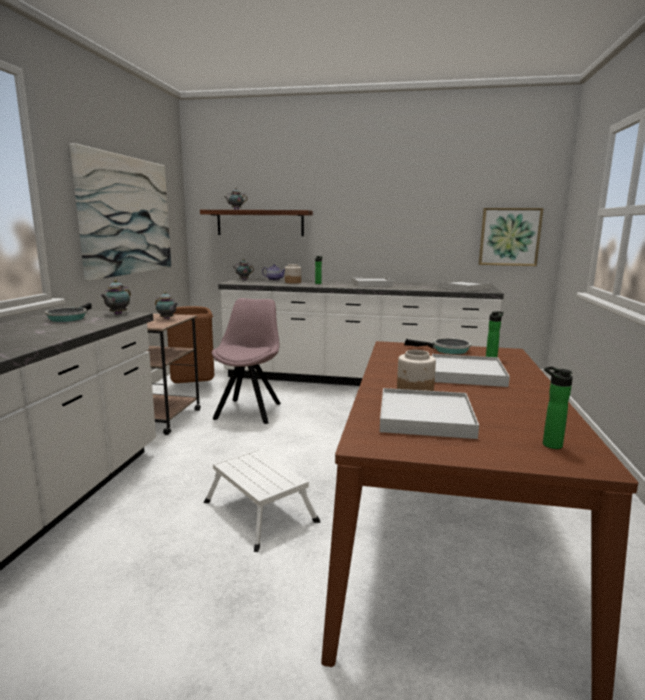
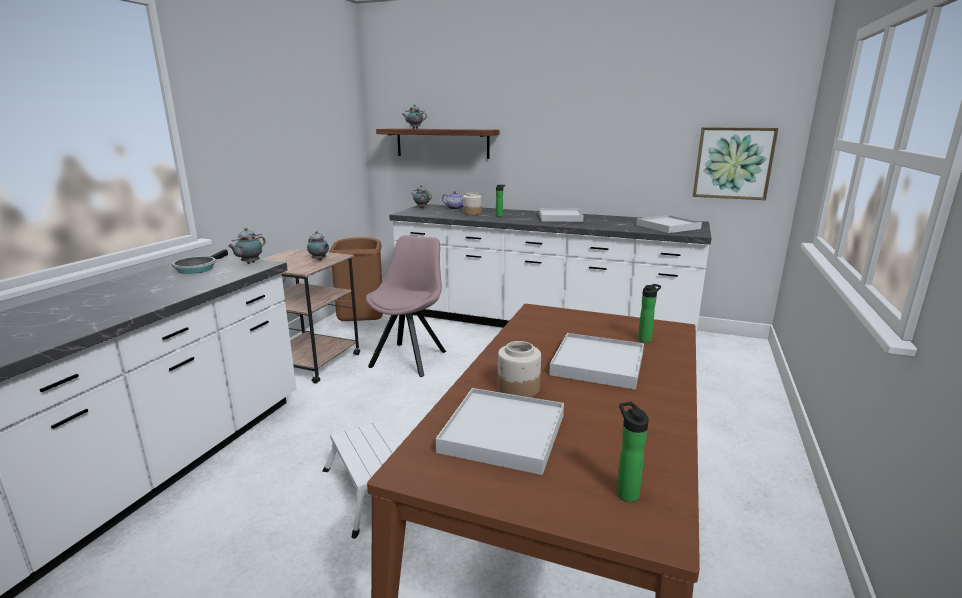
camera: 10 degrees right, 5 degrees up
picture [70,143,171,281] -> none
frying pan [404,338,471,354] -> none

